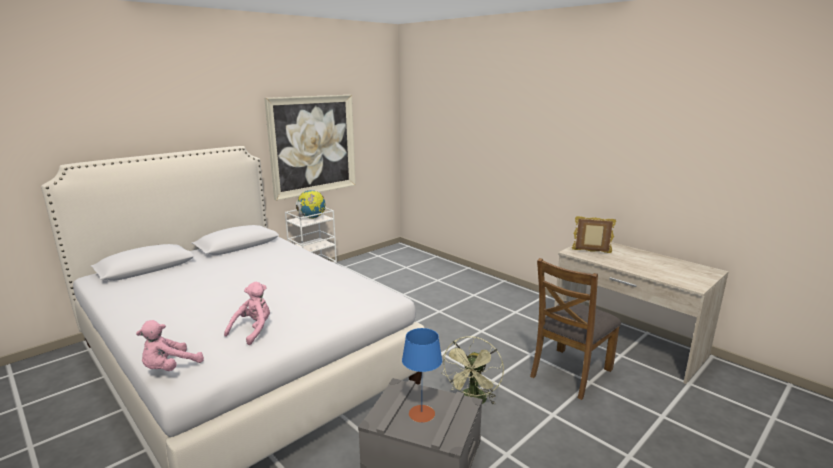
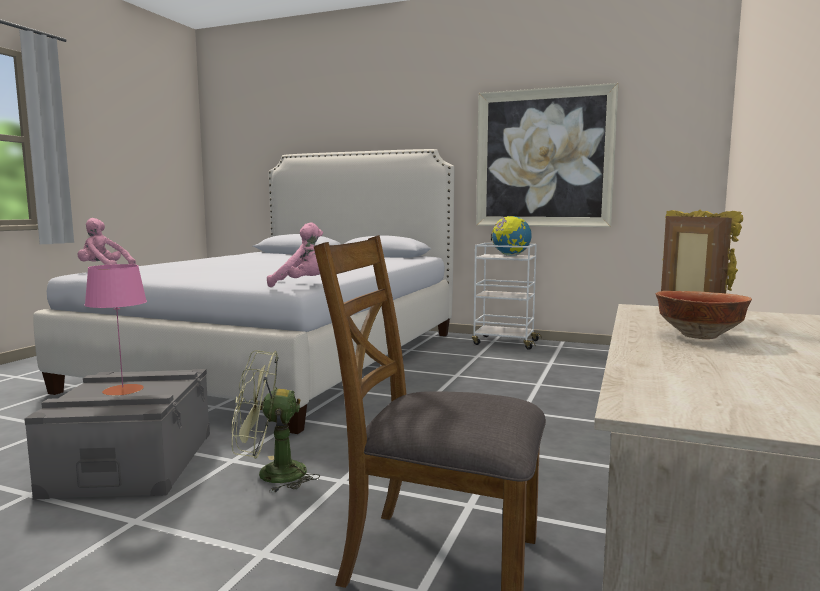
camera: 65 degrees right, 10 degrees down
pink plush toy [224,282,270,345] -> pink plush toy moved to [267,222,323,287]
blue table lamp [402,328,442,423] -> pink table lamp [85,264,147,396]
none -> bowl [656,291,752,339]

